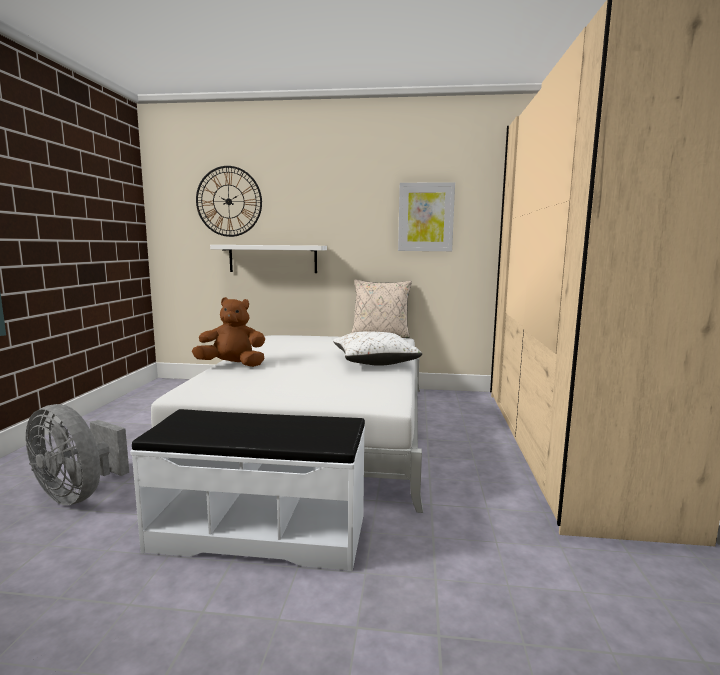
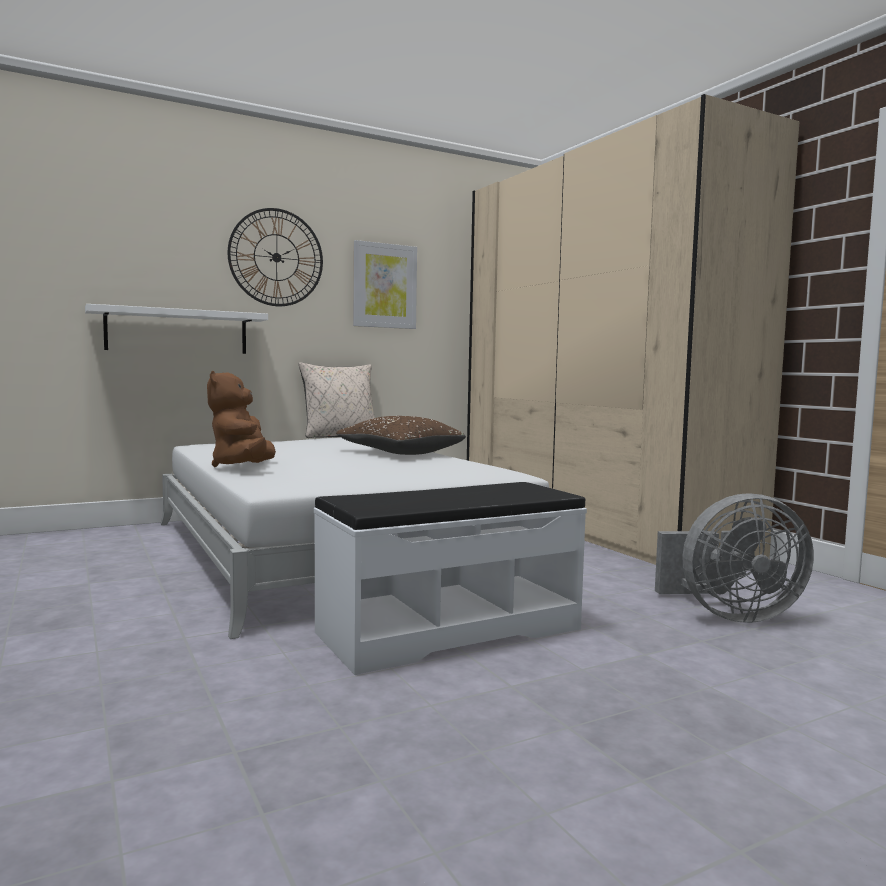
camera: 35 degrees left, 5 degrees down
grey fan [26,404,129,505] -> grey fan moved to [655,493,814,623]
brown plush toy [192,297,265,367] -> brown plush toy turned 60 degrees counterclockwise [207,371,276,467]
wall clock [196,166,262,237] -> wall clock moved to [228,208,323,306]
white pillow [333,331,422,366] -> brown pillow [336,416,466,455]

